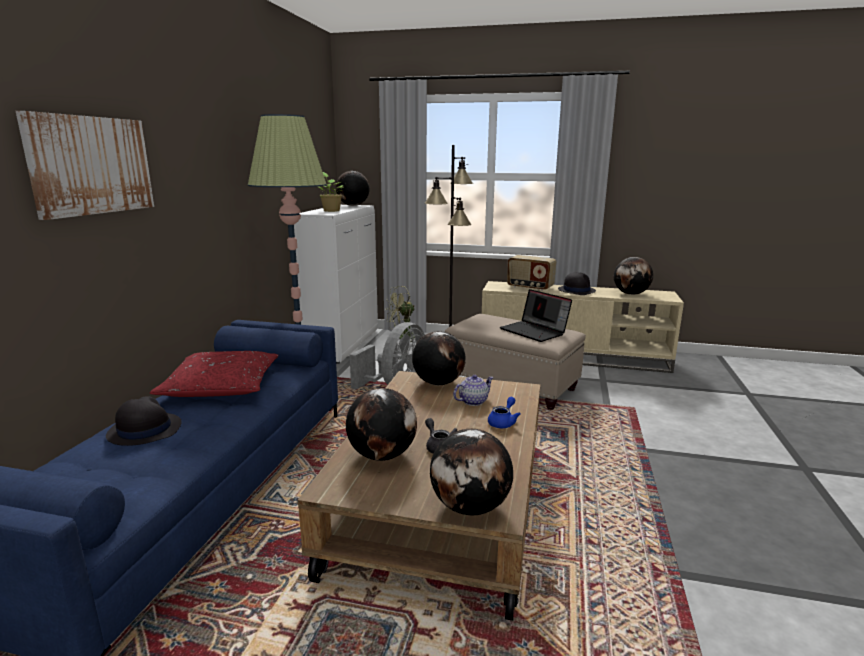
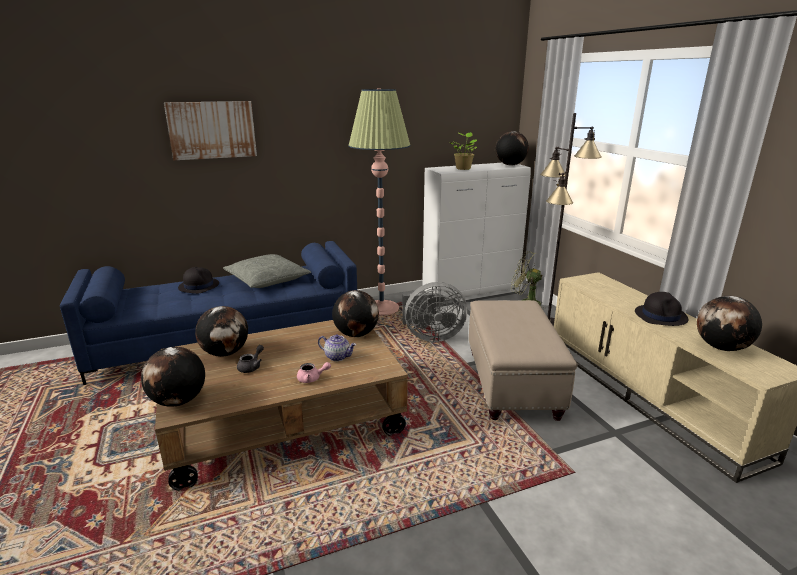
camera: 55 degrees right, 5 degrees up
red pillow [150,351,279,397] -> grey pillow [223,254,311,288]
blue teapot [488,397,520,428] -> pink teapot [297,362,331,383]
laptop [500,289,572,342] -> none
radio [507,255,556,291] -> none

